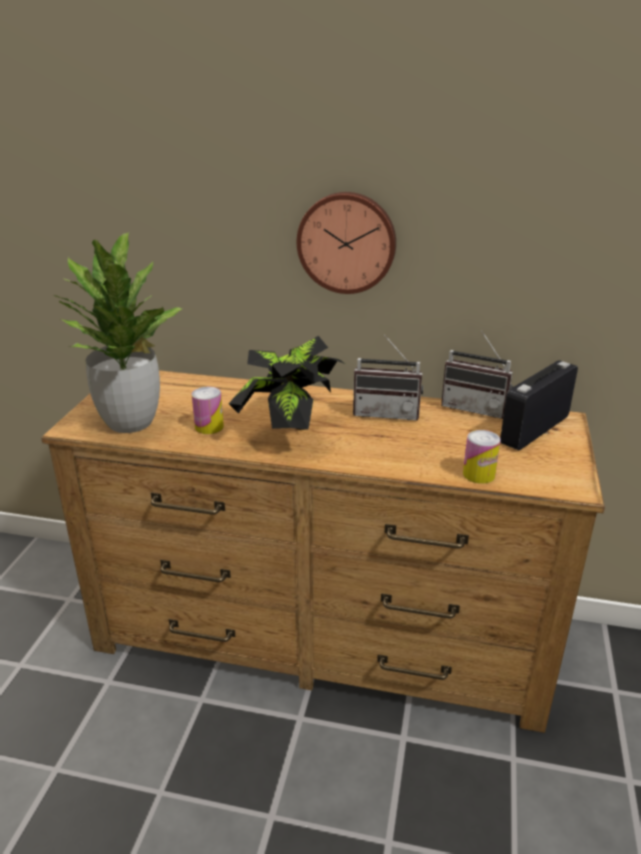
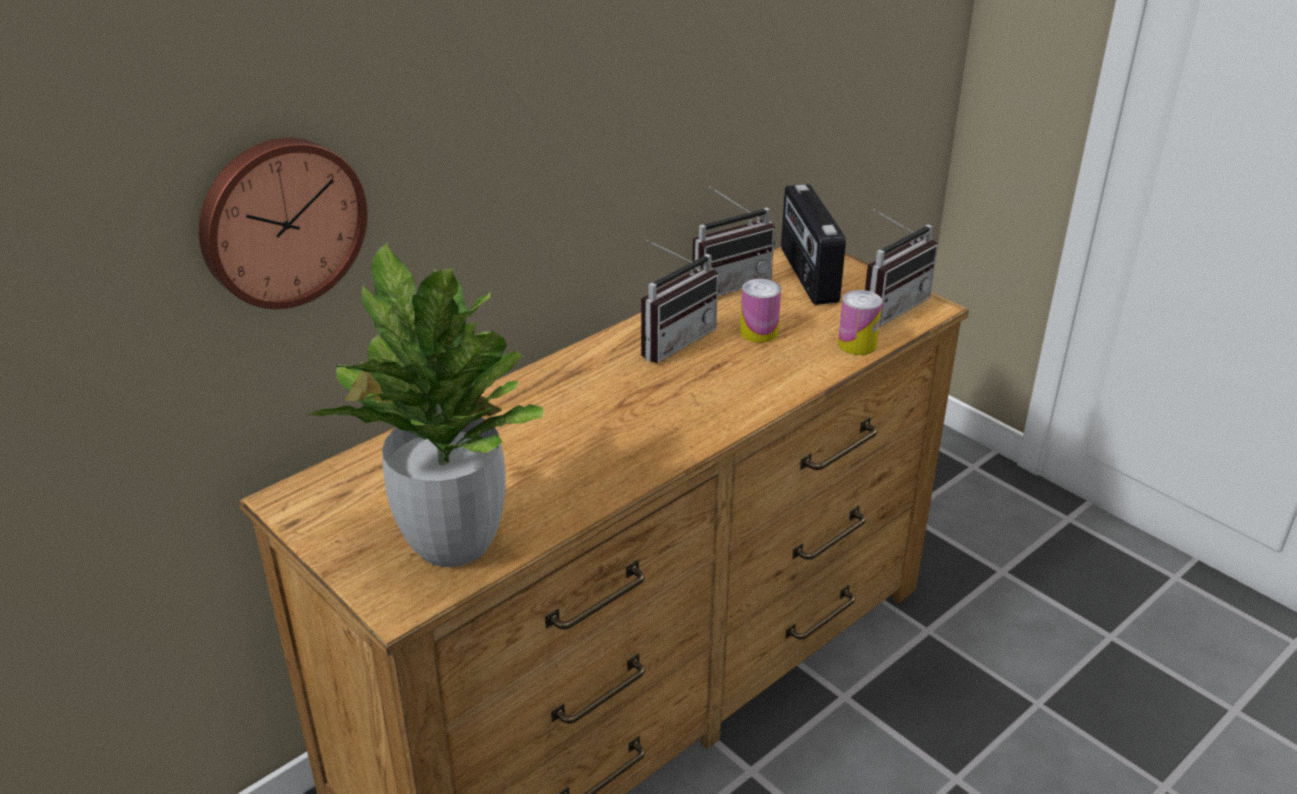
camera: 55 degrees left, 5 degrees up
can [192,387,224,434] -> can moved to [740,279,781,343]
potted plant [229,336,345,430] -> none
wall clock [297,192,396,294] -> wall clock moved to [199,138,367,309]
none -> radio [865,209,938,327]

